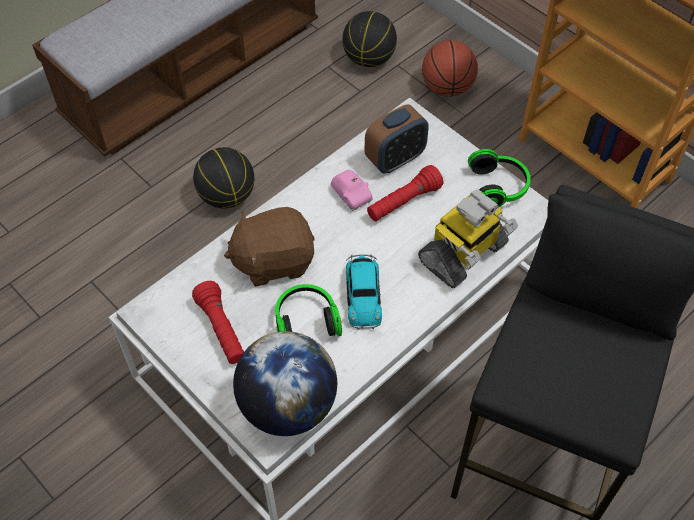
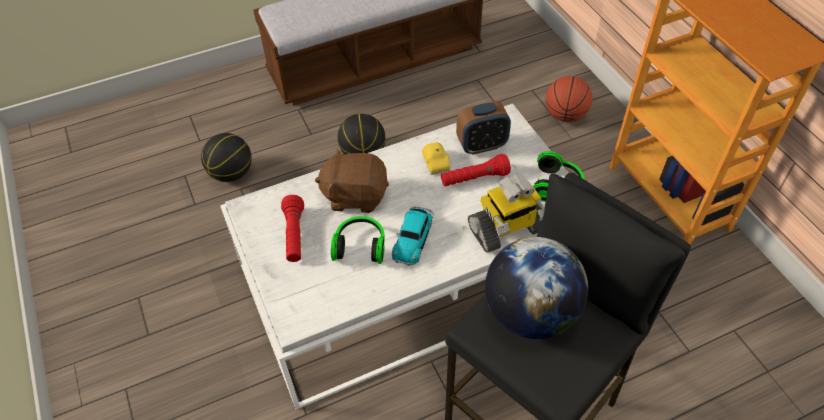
camera: 20 degrees right, 5 degrees down
globe [233,331,337,436] -> globe moved to [485,237,588,339]
pink toy car [331,170,373,211] -> yellow toy car [422,142,450,175]
basketball [342,11,397,67] -> basketball moved to [201,133,252,182]

